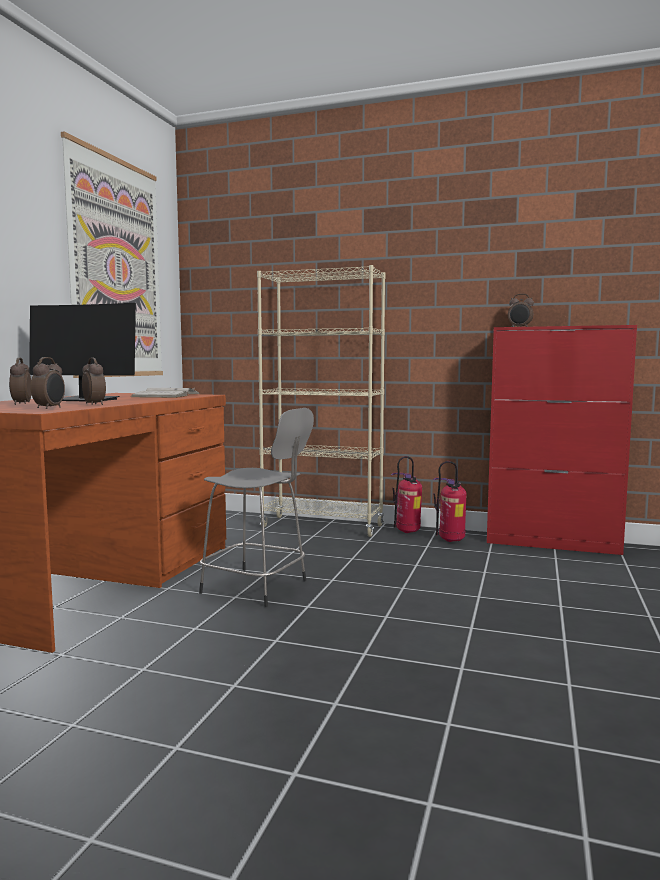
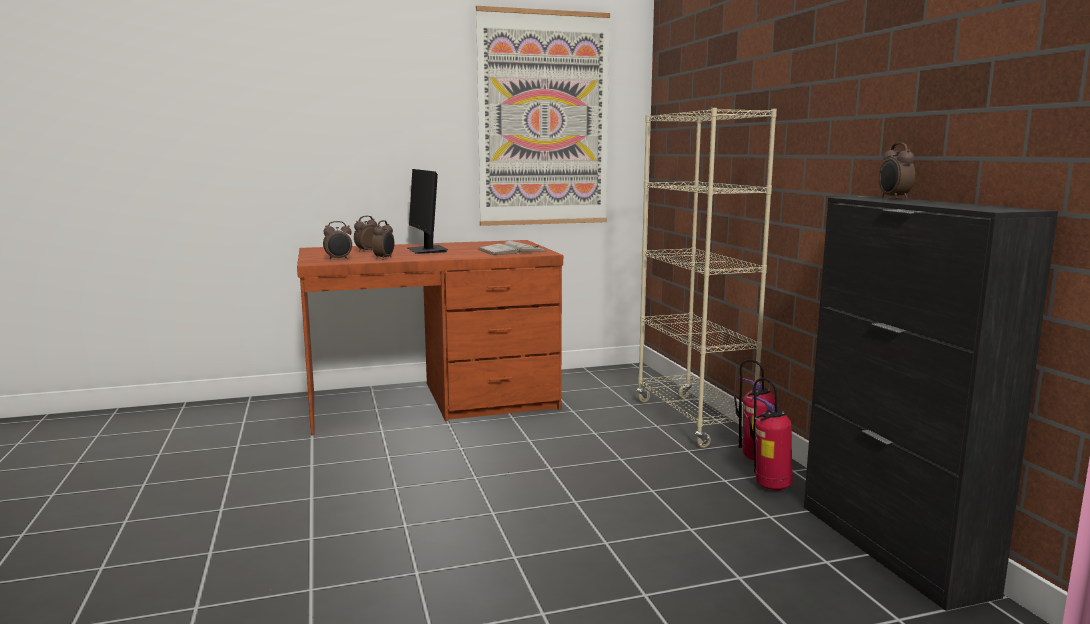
camera: 55 degrees right, 5 degrees up
grey stool [199,408,314,607] -> none
red cabinet [487,325,637,555] -> black cabinet [804,196,1058,611]

